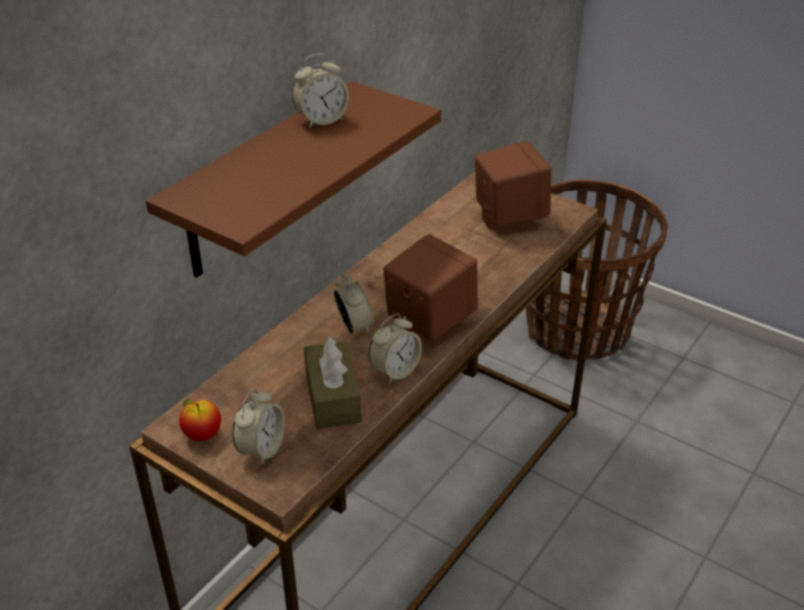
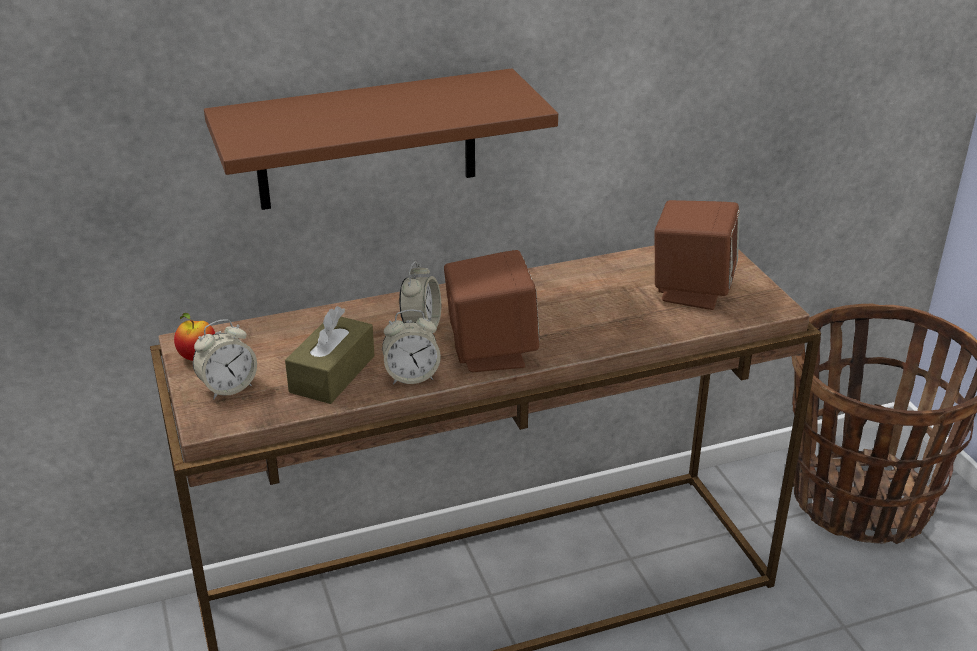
camera: 35 degrees right, 5 degrees down
alarm clock [292,54,349,129] -> none

